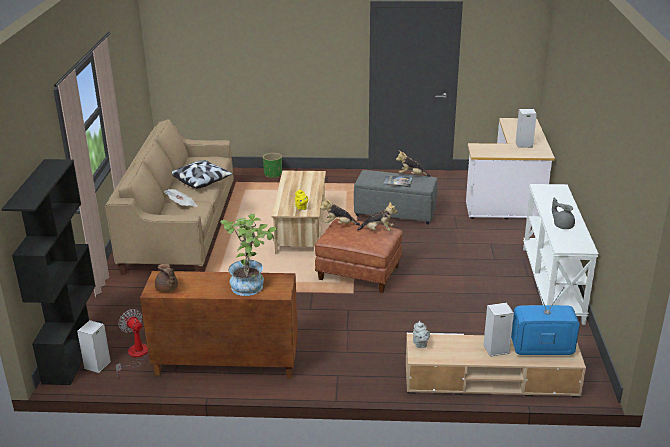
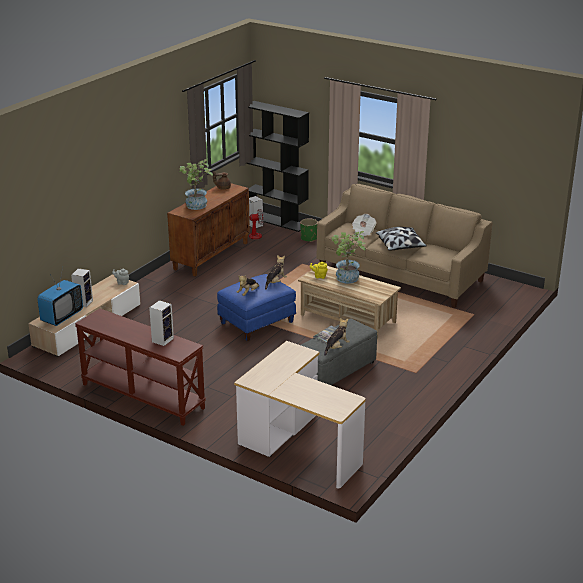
camera: 120 degrees right, 0 degrees up
green planter [263,153,282,178] -> green planter moved to [300,219,318,242]
brown ottoman [315,219,403,293] -> blue ottoman [217,274,296,341]
speaker [516,109,537,148] -> speaker moved to [149,300,174,346]
white console table [523,184,599,325] -> brown console table [75,308,206,426]
grey teapot [552,198,575,229] -> none
none -> potted plant [331,231,365,284]

